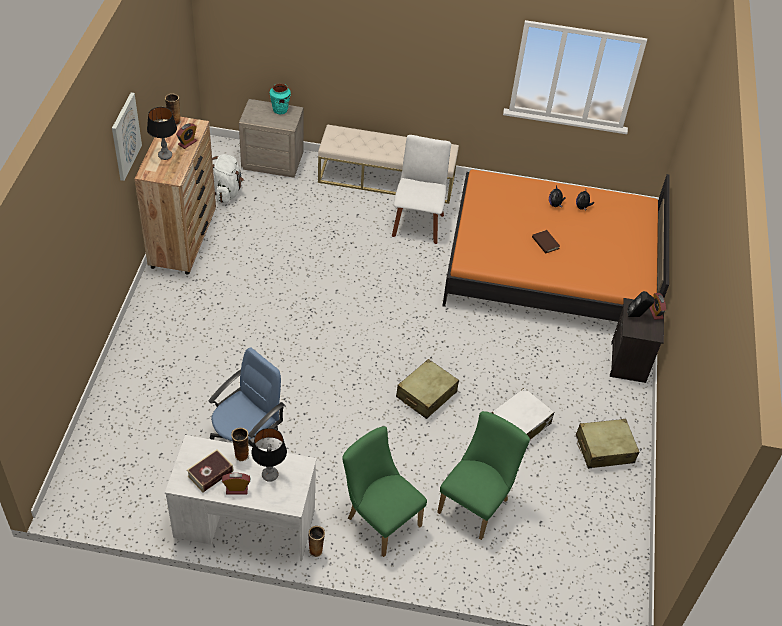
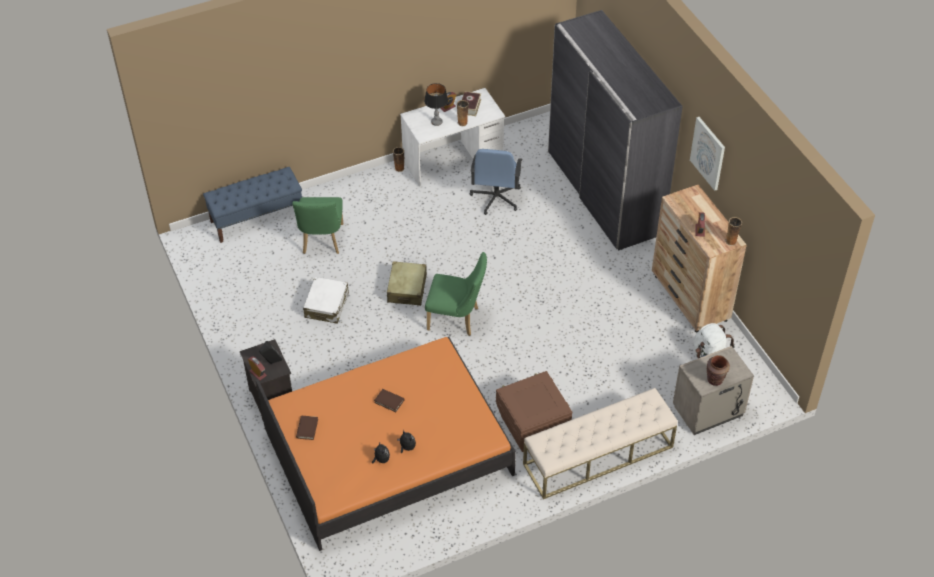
camera: 150 degrees right, 0 degrees up
table lamp [147,107,177,160] -> none
turquoise vase [270,83,291,114] -> brown vase [707,355,730,386]
green chair [342,426,427,557] -> green chair moved to [425,252,487,336]
white chair [392,135,451,244] -> brown storage box [496,371,572,452]
beige suitcase [576,419,639,469] -> none
none -> blue bench [203,167,302,243]
none -> brown book [296,416,318,440]
none -> grey wardrobe [548,10,683,251]

